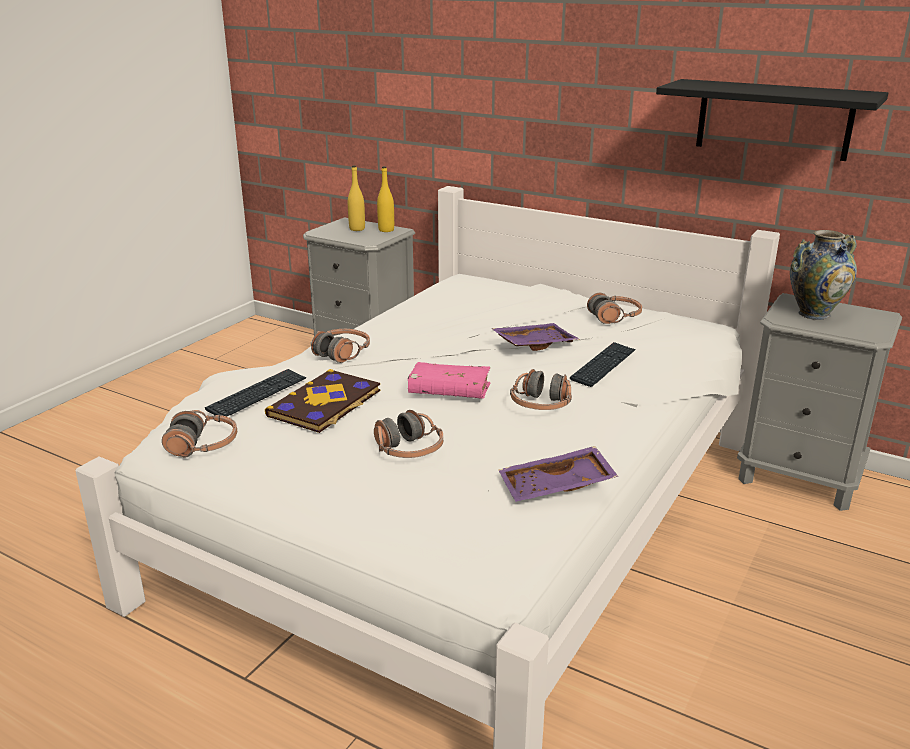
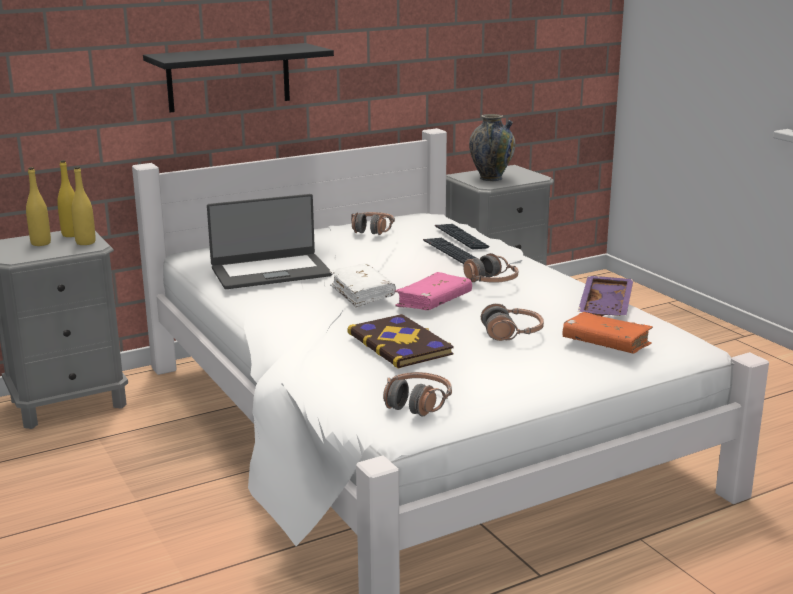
camera: 60 degrees left, 5 degrees down
keyboard [205,369,306,417] -> keyboard moved to [435,224,489,249]
headphones [311,329,370,363] -> none
purple tray [492,323,580,351] -> none
black shelf [656,79,888,161] -> black shelf moved to [143,43,334,112]
none -> yellow bottle [71,167,96,245]
none -> laptop [207,194,332,289]
none -> white book [329,263,396,307]
none -> orange book [562,312,653,353]

